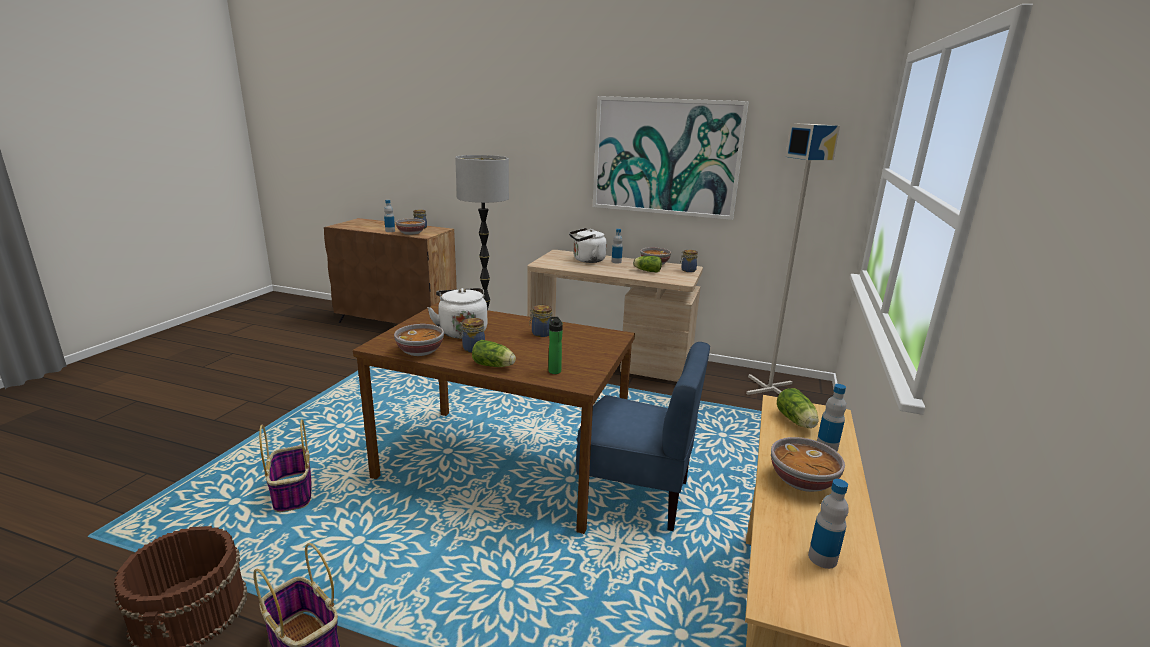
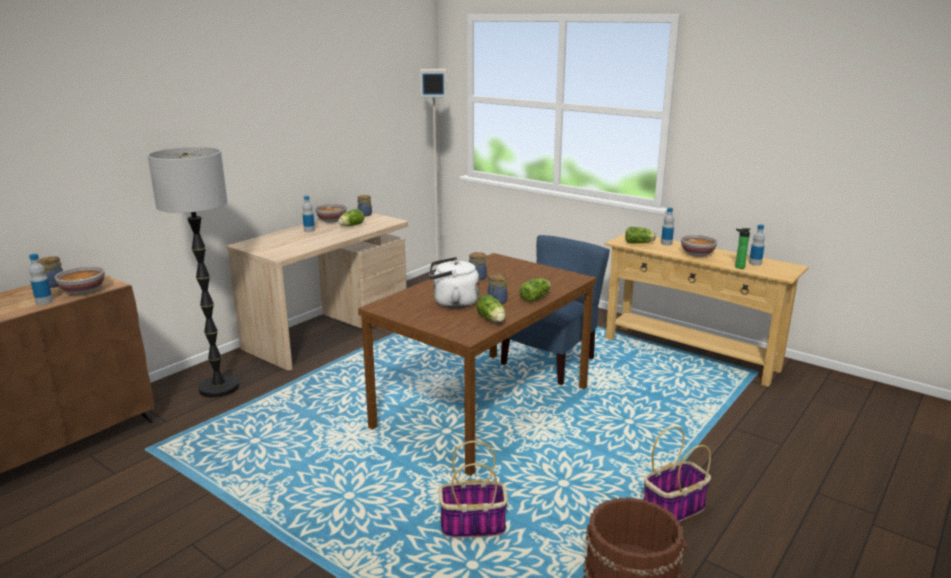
camera: 70 degrees left, 0 degrees up
bowl [394,324,444,356] -> lettuce [477,295,505,322]
bottle [548,317,563,374] -> bottle moved to [735,228,751,269]
white kettle [569,228,607,263] -> none
picture [593,96,749,220] -> none

